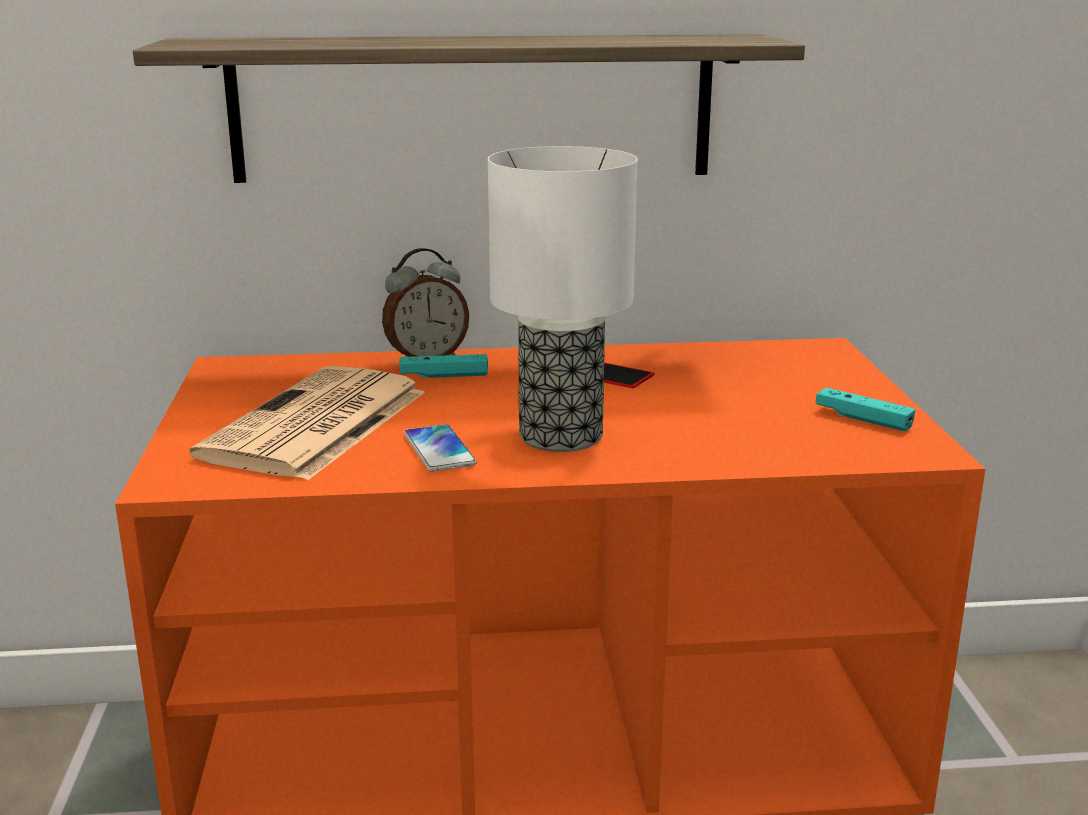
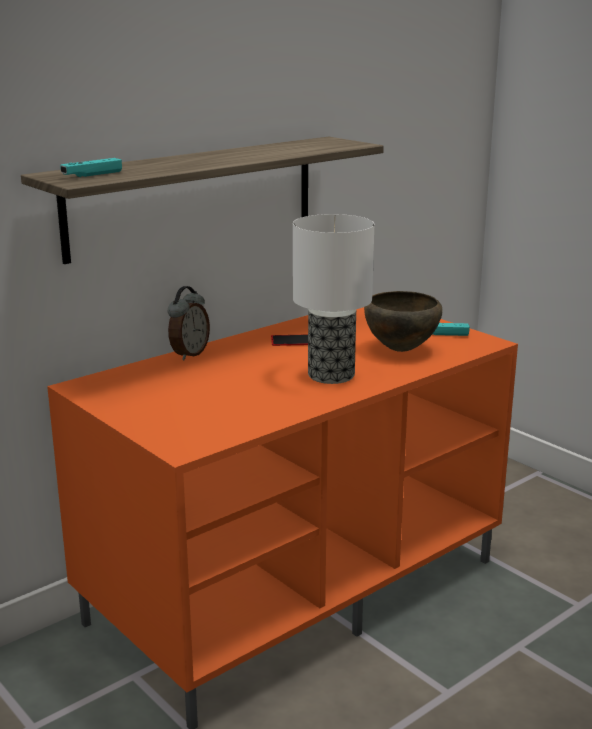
camera: 35 degrees left, 0 degrees up
newspaper [190,366,425,480] -> none
turquoise game controller [399,354,488,378] -> turquoise game controller moved to [60,158,122,177]
phone [404,424,477,472] -> none
none -> brown bowl [364,291,443,352]

